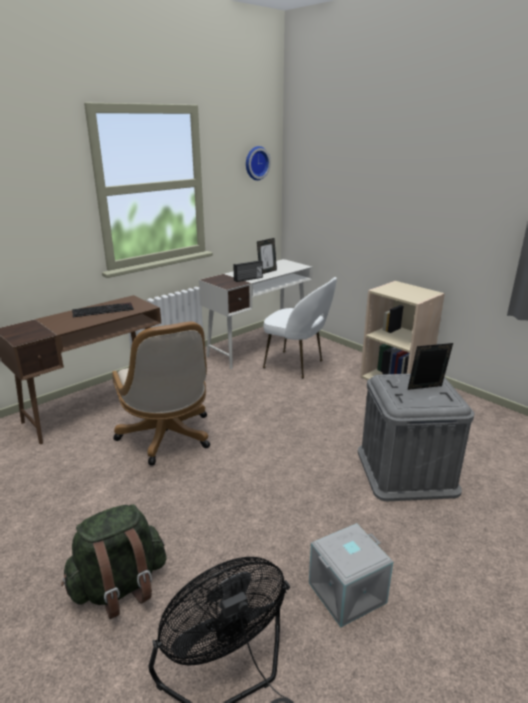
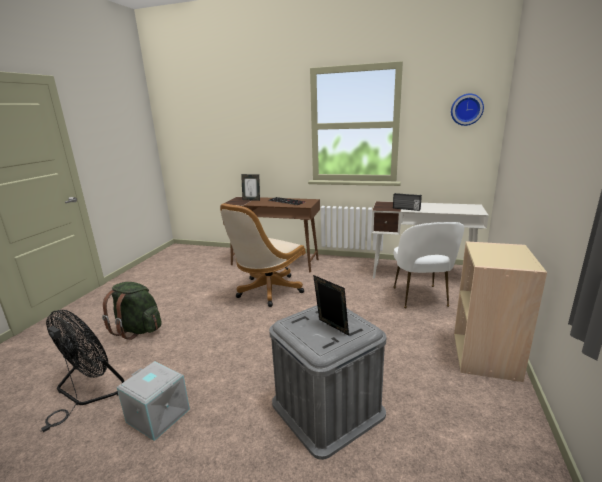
camera: 60 degrees right, 5 degrees down
picture frame [257,238,277,274] -> picture frame moved to [241,174,260,201]

